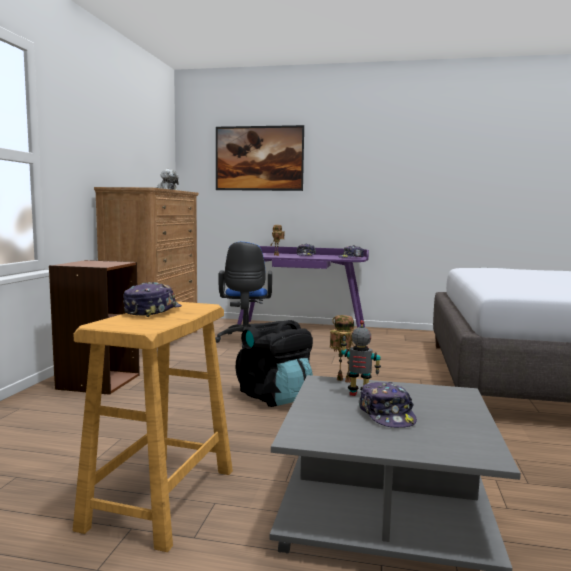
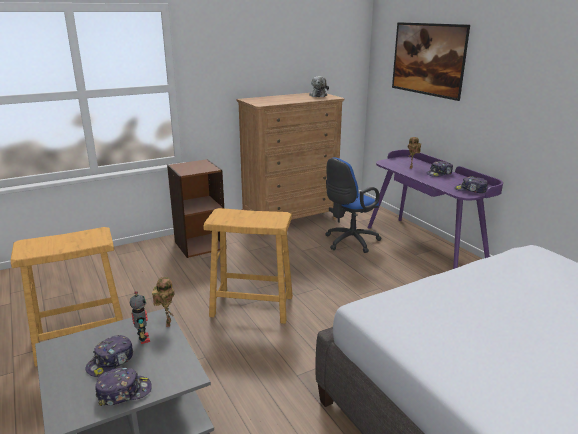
camera: 50 degrees right, 15 degrees up
cap [123,282,182,317] -> cap moved to [95,367,152,406]
black backpack [236,320,313,407] -> beige stool [203,208,293,324]

